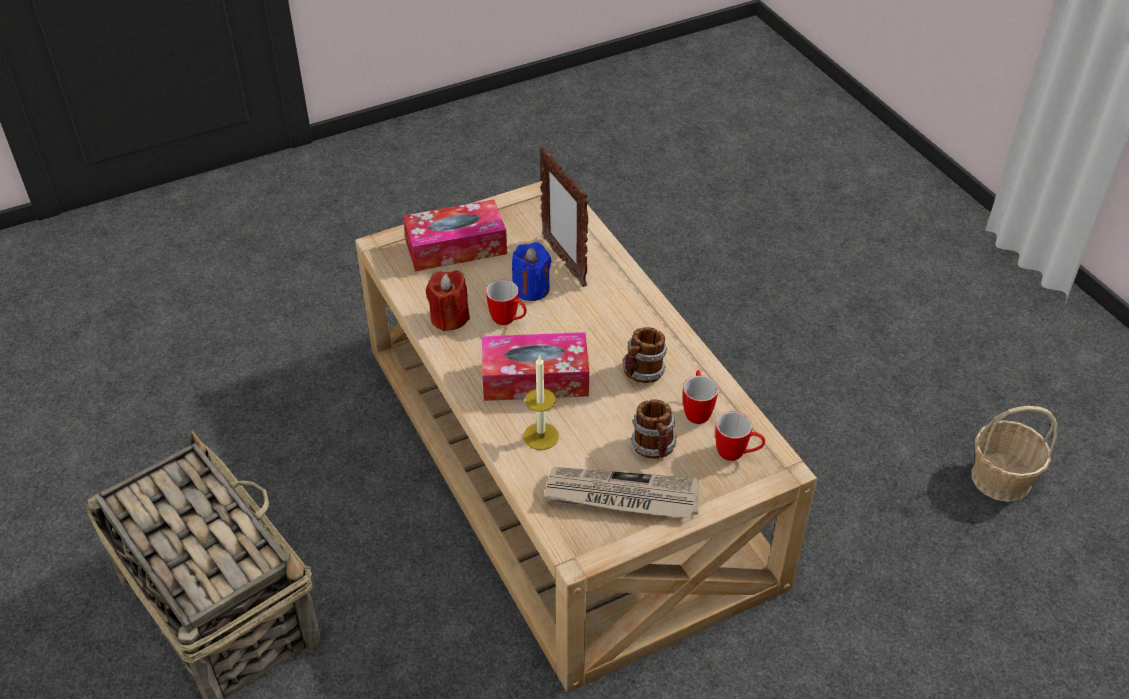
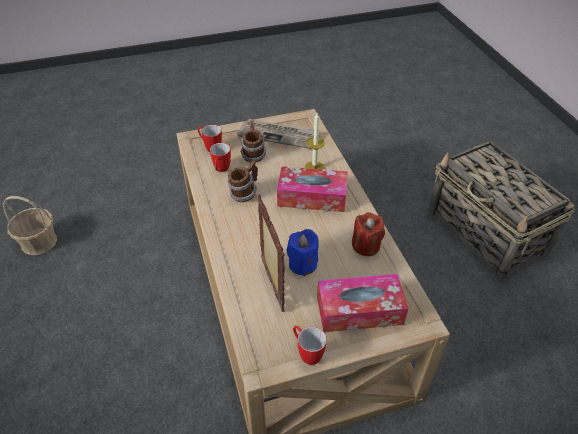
camera: 170 degrees left, 0 degrees up
mug [486,280,527,325] -> mug moved to [293,326,327,365]

